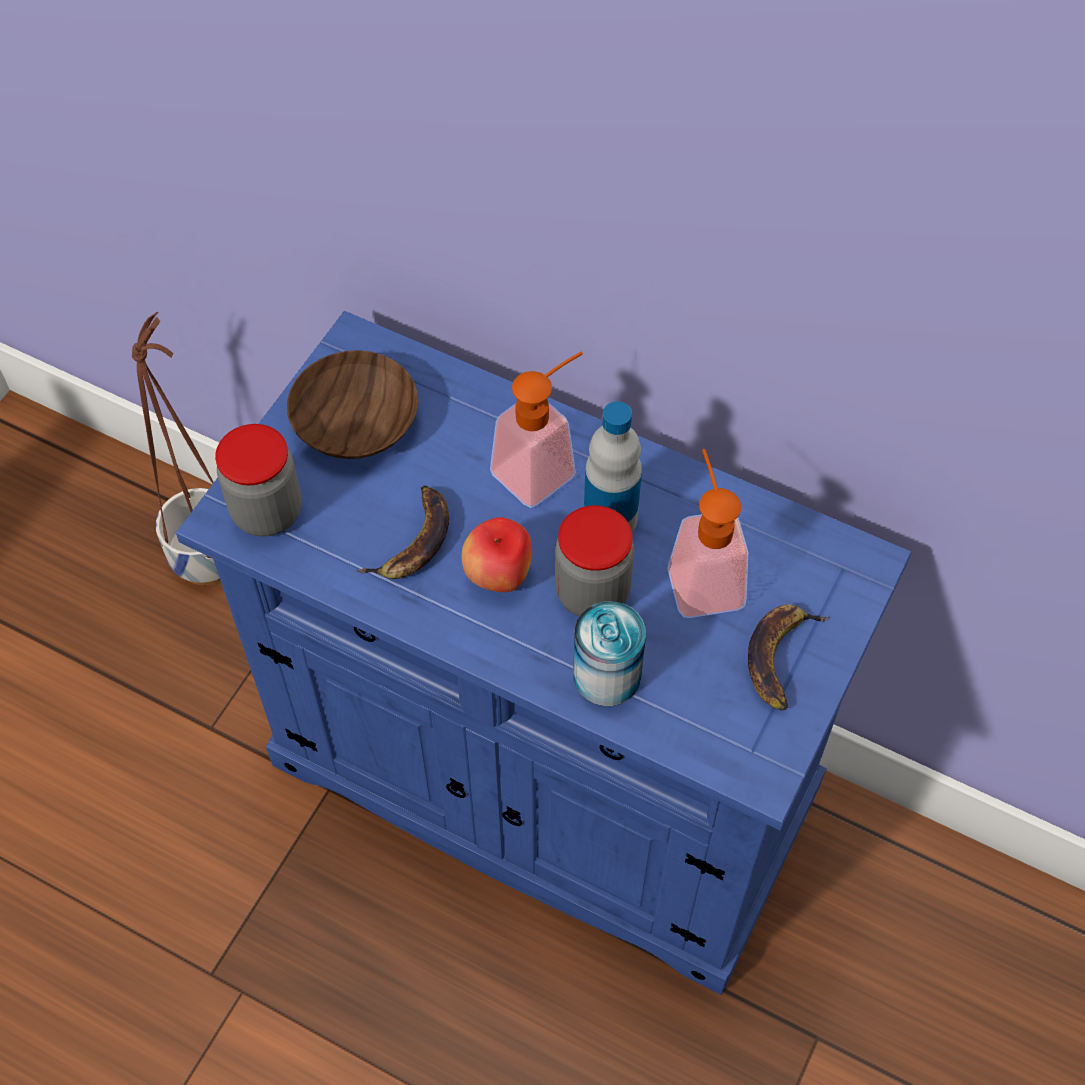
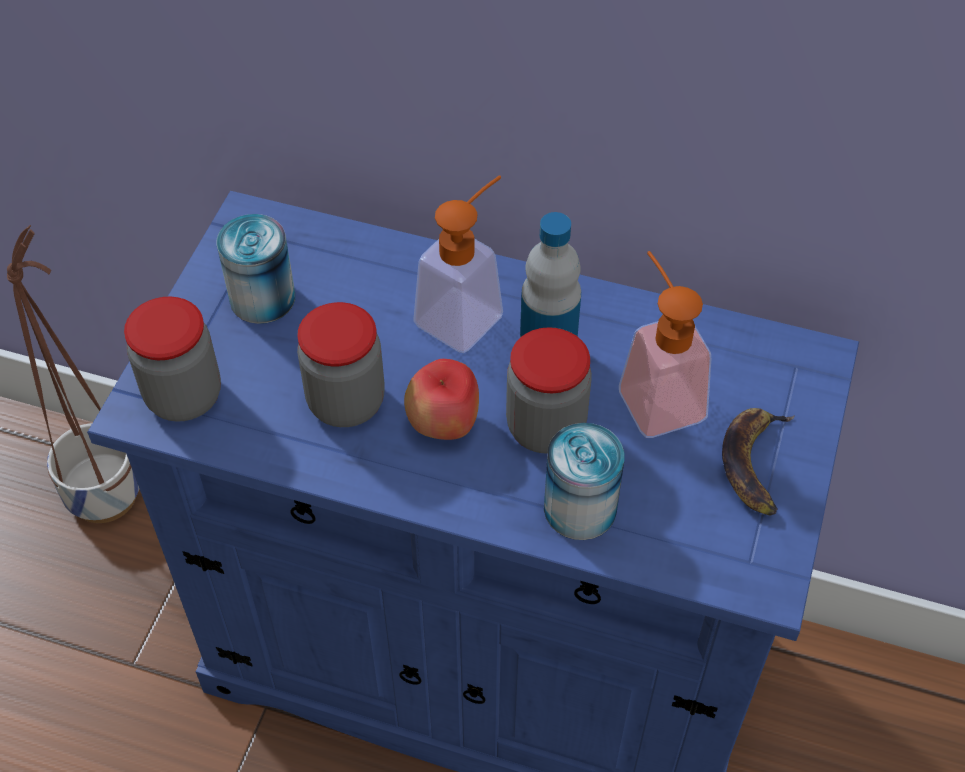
camera: 10 degrees left, 5 degrees down
brown bowl [287,350,418,459] -> can [216,214,295,324]
banana [356,485,449,579] -> jar [297,302,385,427]

